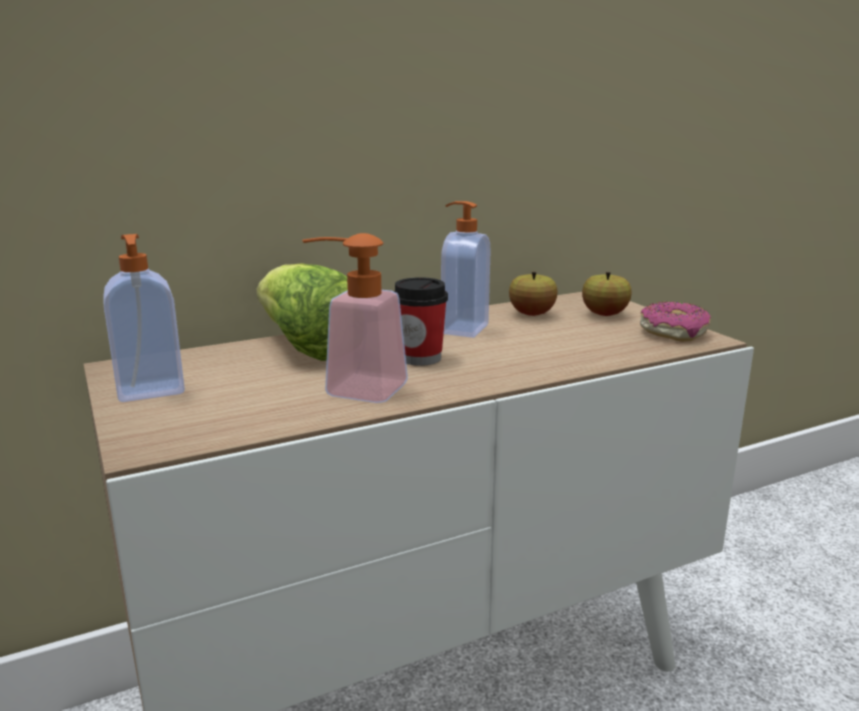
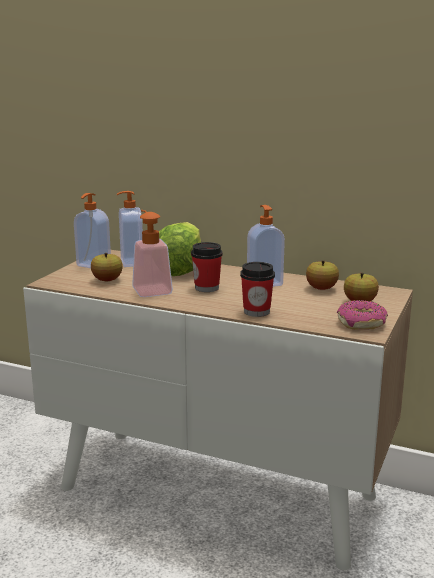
camera: 50 degrees right, 0 degrees up
none -> apple [91,253,123,281]
none -> soap dispenser [117,191,143,267]
none -> cup [240,262,275,317]

